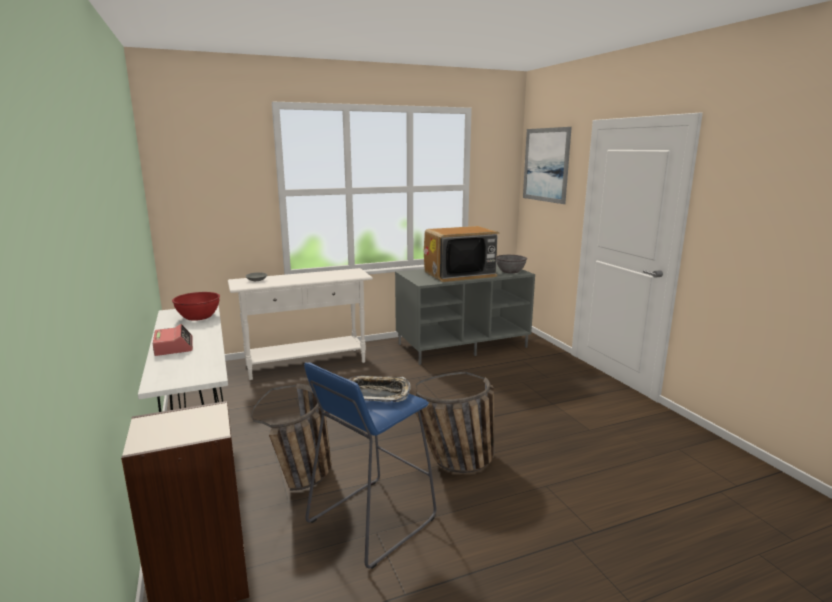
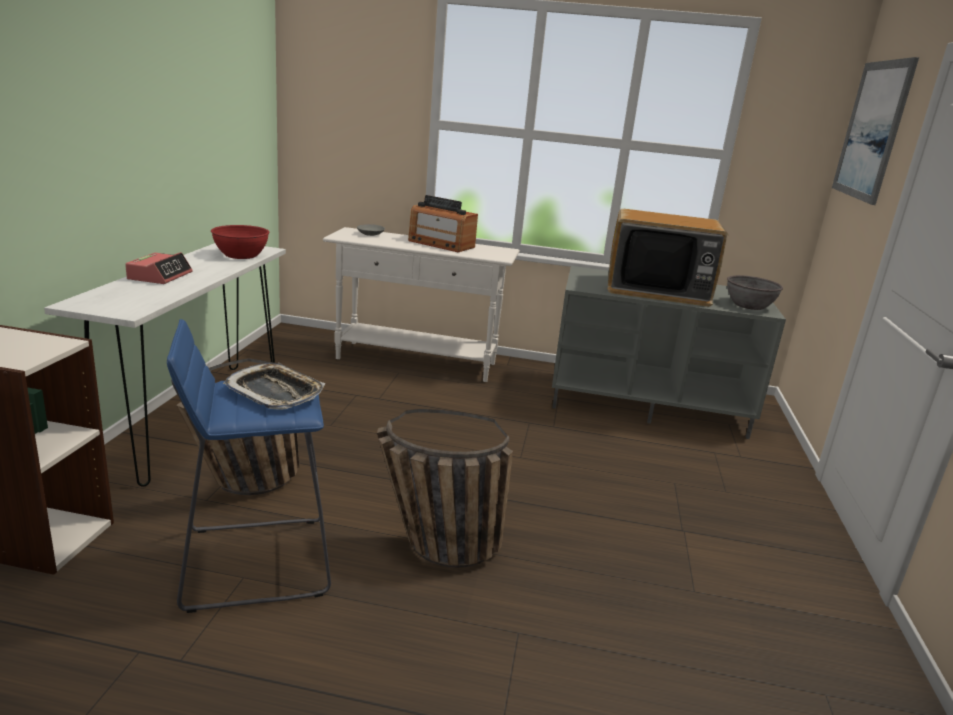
camera: 30 degrees right, 5 degrees up
none -> radio [408,195,478,252]

